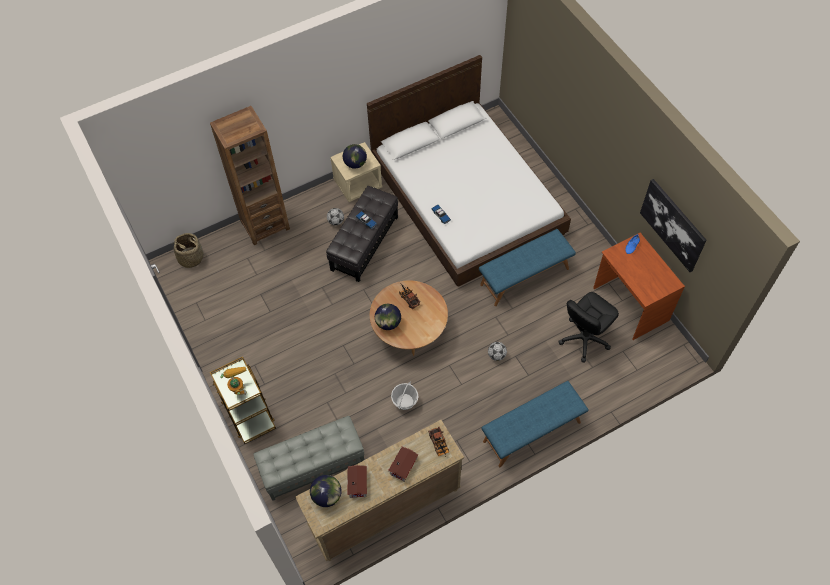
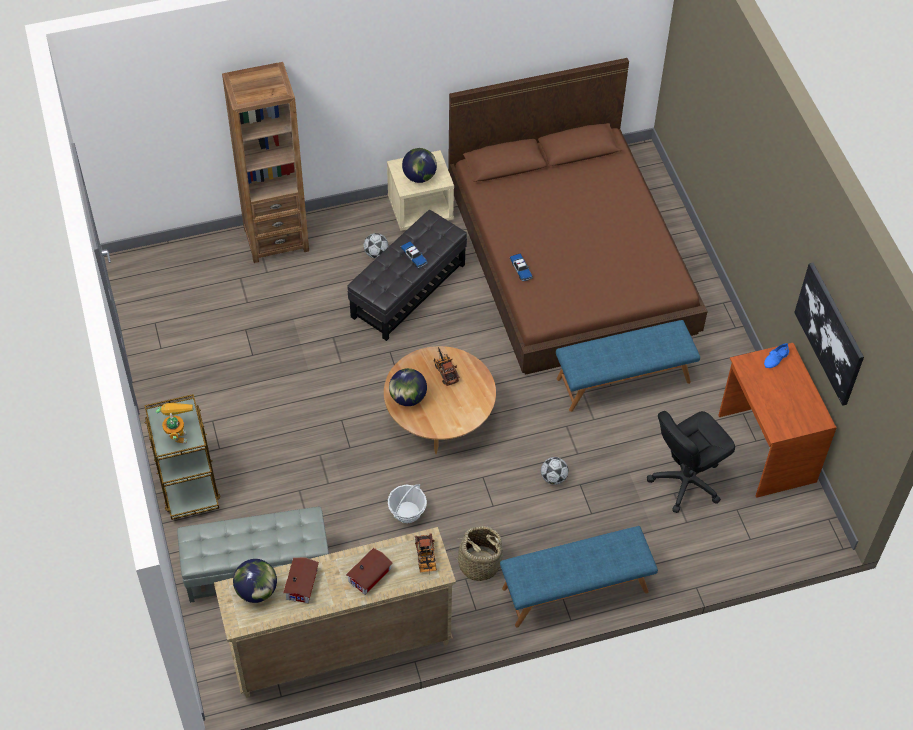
camera: 10 degrees right, 5 degrees down
basket [169,233,204,268] -> basket moved to [449,526,506,581]
white bed [367,55,571,286] -> brown bed [448,58,708,375]

